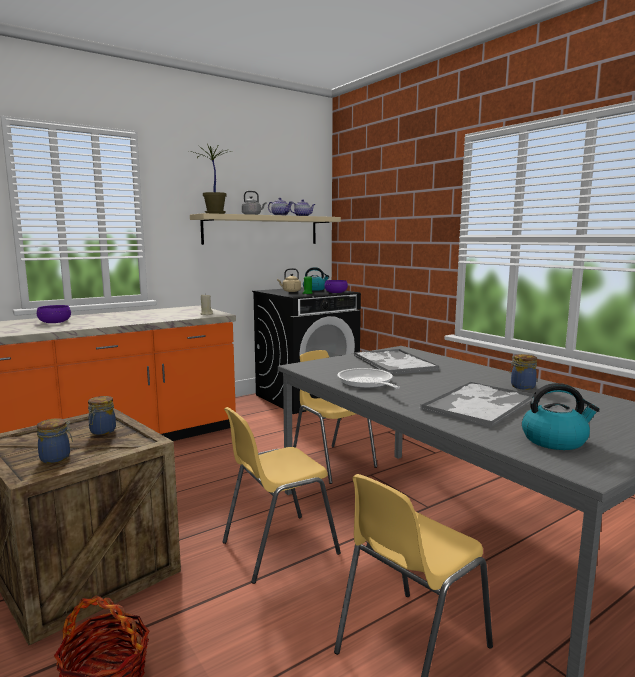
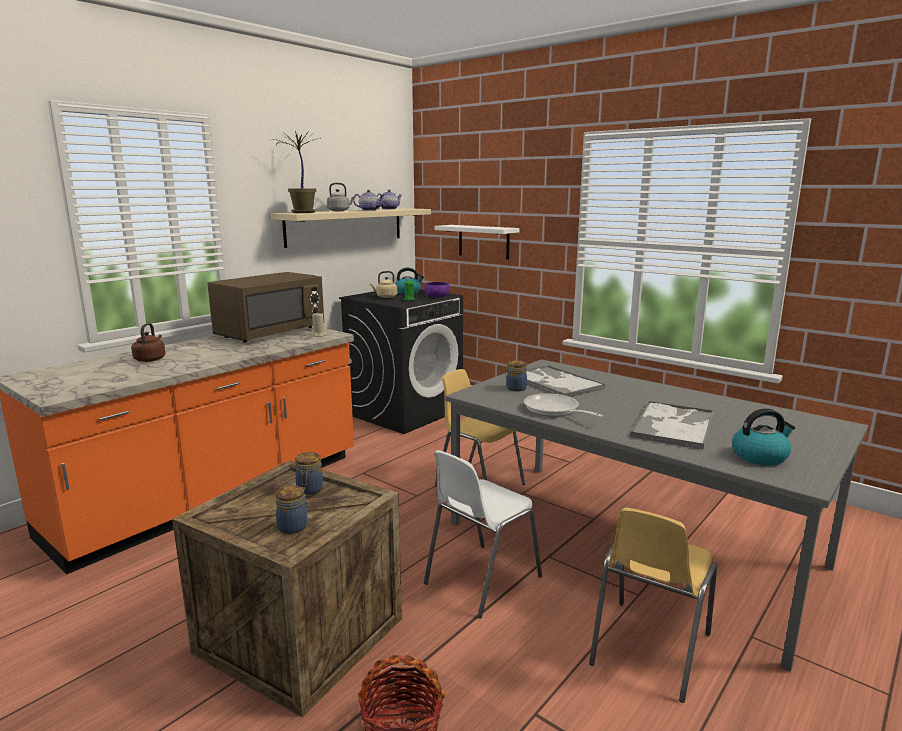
camera: 15 degrees left, 5 degrees up
purple bowl [37,305,71,323] -> brown kettle [131,323,166,362]
yellow chair [223,407,341,584] -> white chair [424,450,542,618]
jar [510,354,537,390] -> jar moved to [505,360,527,392]
none -> brown microwave [207,272,324,343]
none -> white shelf [434,225,520,260]

